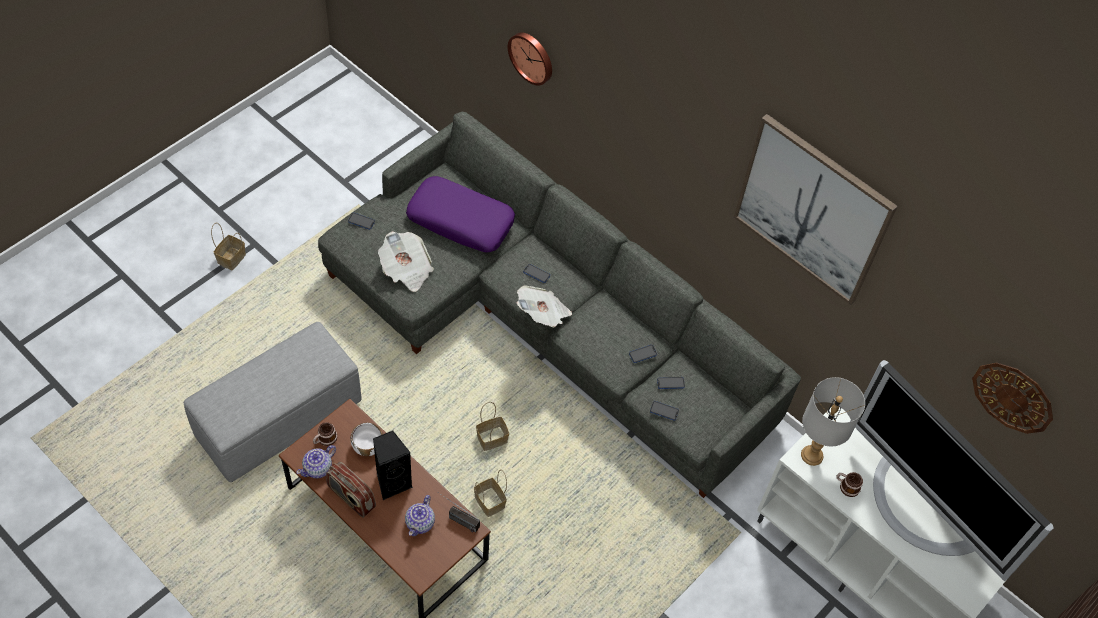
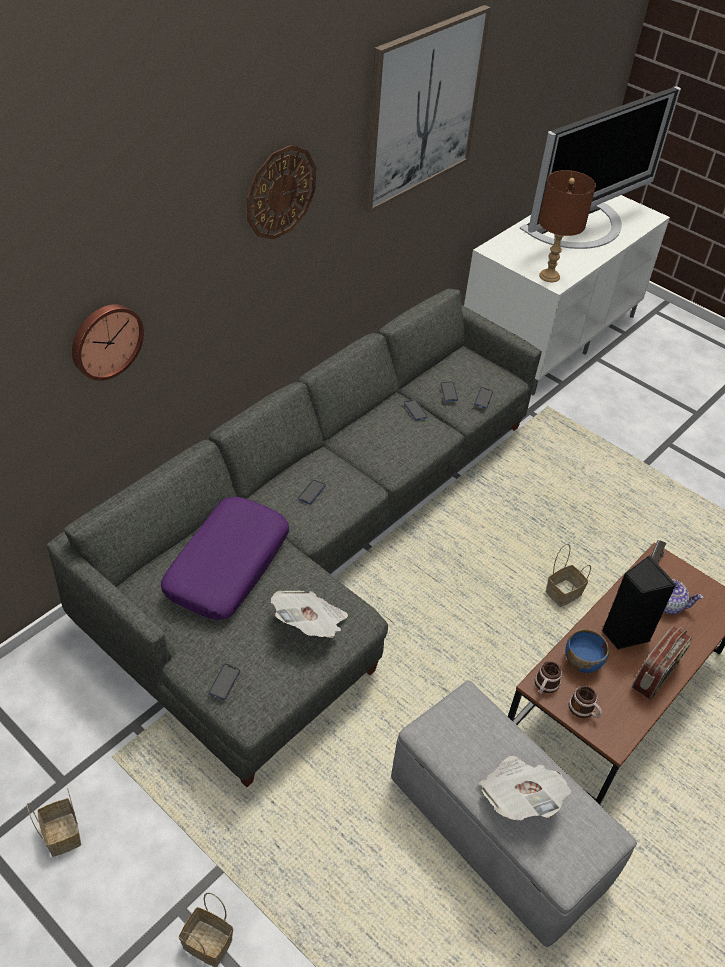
camera: 90 degrees left, 10 degrees down
teapot [296,445,336,478] -> none
white bowl [351,423,383,456] -> blue bowl [565,629,609,673]
basket [476,402,509,451] -> basket moved to [27,788,81,857]
newspaper [516,285,572,327] -> newspaper moved to [479,756,571,820]
grey table lamp [801,377,865,466] -> brown table lamp [539,170,596,282]
mug [836,472,863,497] -> mug moved to [535,661,562,694]
wall clock [972,363,1053,434] -> wall clock moved to [247,145,316,239]

